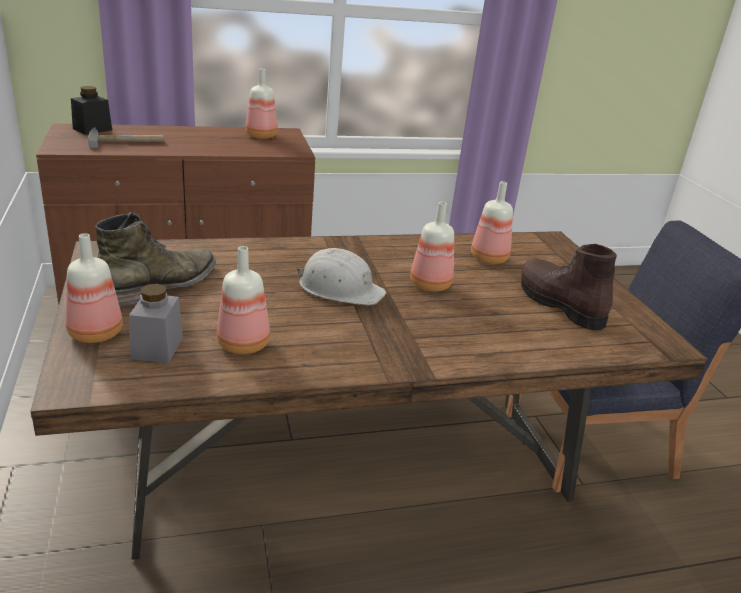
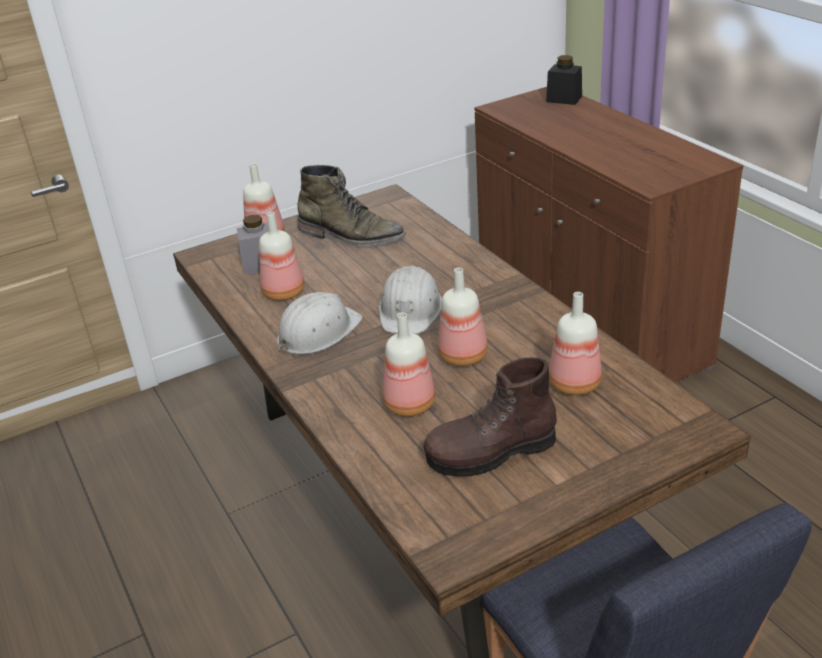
camera: 80 degrees right, 5 degrees up
hammer [88,128,164,148] -> none
bottle [246,69,278,139] -> bottle moved to [382,312,435,416]
brown boot [521,244,617,330] -> brown boot turned 150 degrees counterclockwise [423,358,557,476]
none -> white hard hat [277,292,363,354]

